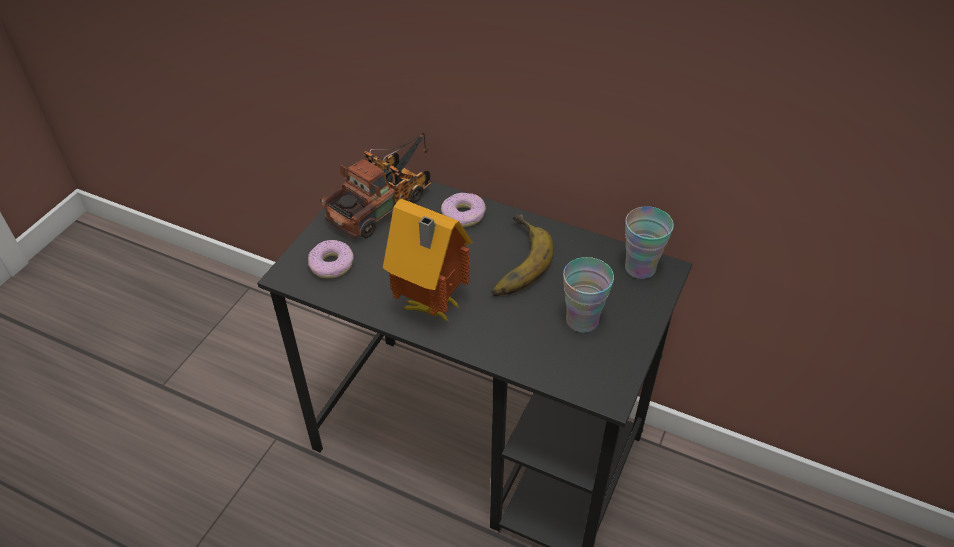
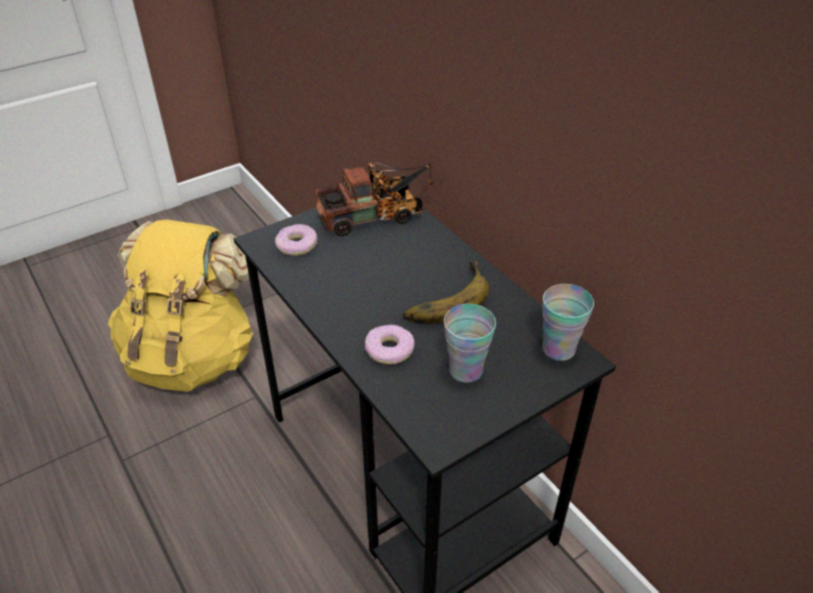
camera: 30 degrees right, 5 degrees down
toy house [383,199,473,322] -> none
donut [441,193,486,227] -> donut moved to [365,324,415,365]
none -> yellow backpack [108,219,254,391]

